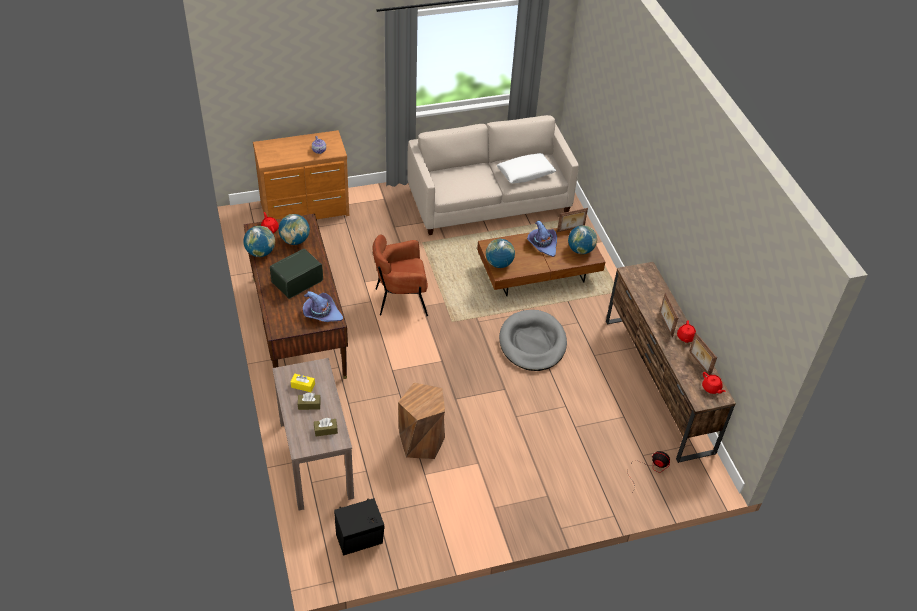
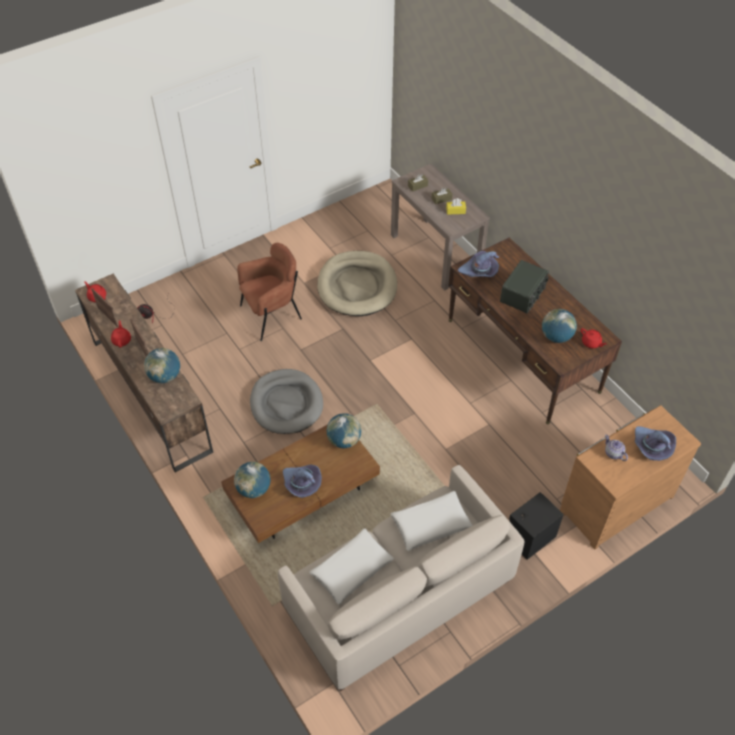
camera: 165 degrees right, 5 degrees up
globe [243,226,275,257] -> globe moved to [144,348,180,383]
black speaker [334,498,384,556] -> black speaker moved to [509,492,564,560]
brown armchair [373,235,428,317] -> brown armchair moved to [237,243,302,341]
brown stool [398,382,445,459] -> beige dog bed [317,251,397,316]
picture frame [557,208,588,232] -> none
none -> white pillow [391,491,473,551]
none -> purple hat [635,426,676,461]

